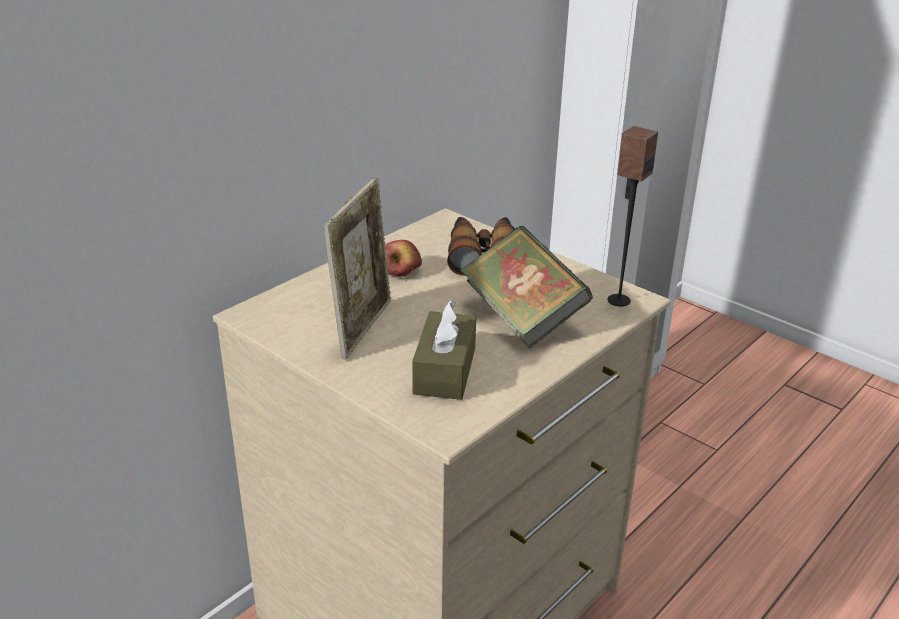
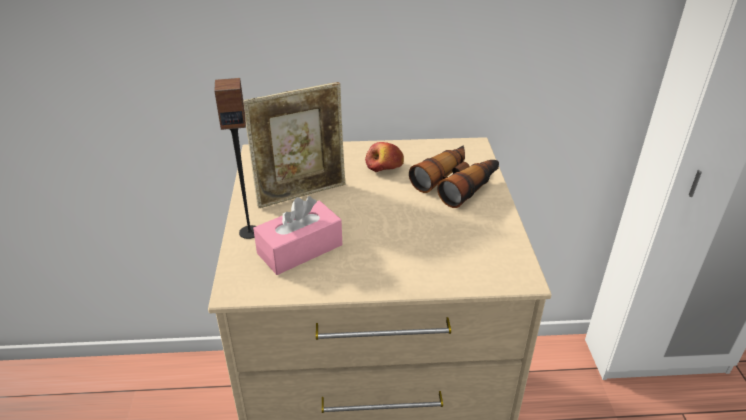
camera: 45 degrees right, 5 degrees up
brown tissue box [412,300,476,400] -> pink tissue box [253,196,342,275]
book [461,226,593,348] -> none
speaker [608,126,658,307] -> speaker moved to [214,78,256,239]

